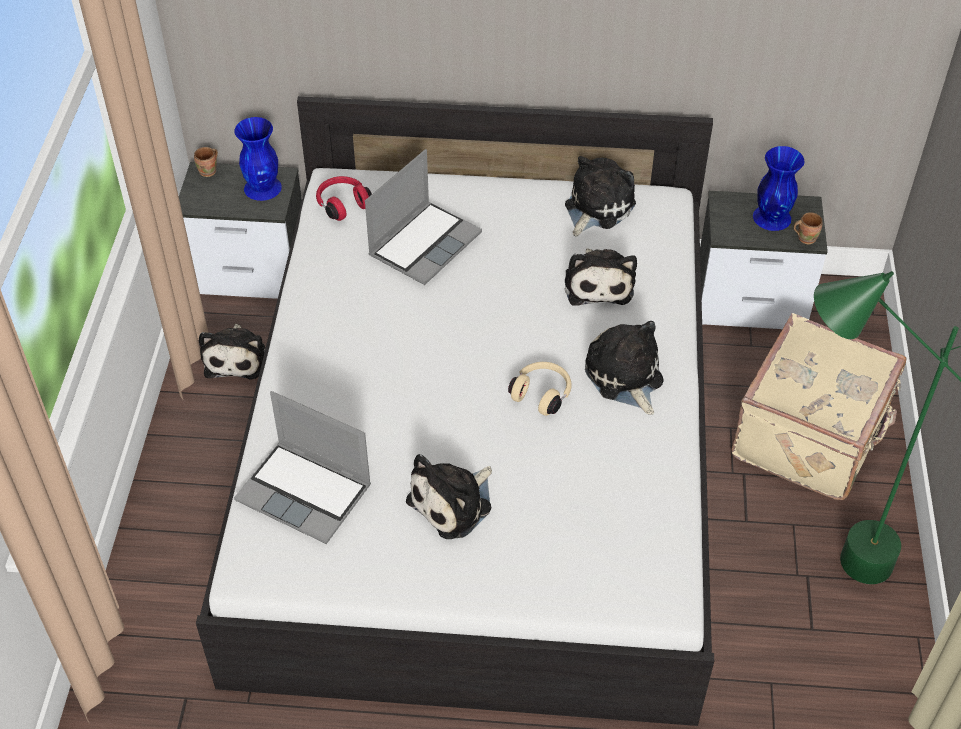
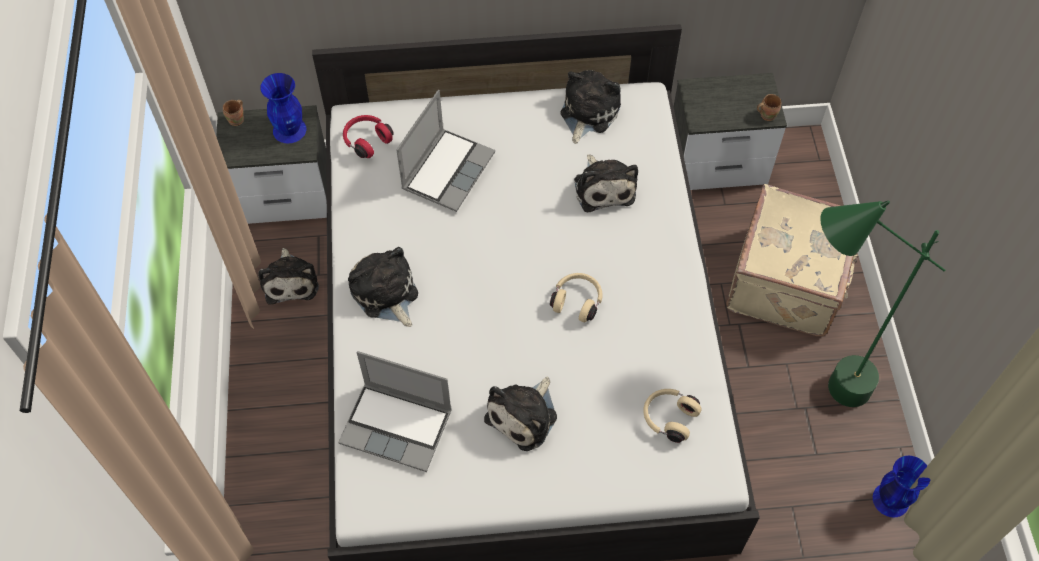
camera: 10 degrees left, 10 degrees up
plush toy [585,321,663,415] -> plush toy moved to [348,247,418,327]
blue vase [753,146,804,231] -> blue vase moved to [873,456,930,517]
none -> beige headphones [643,389,701,443]

